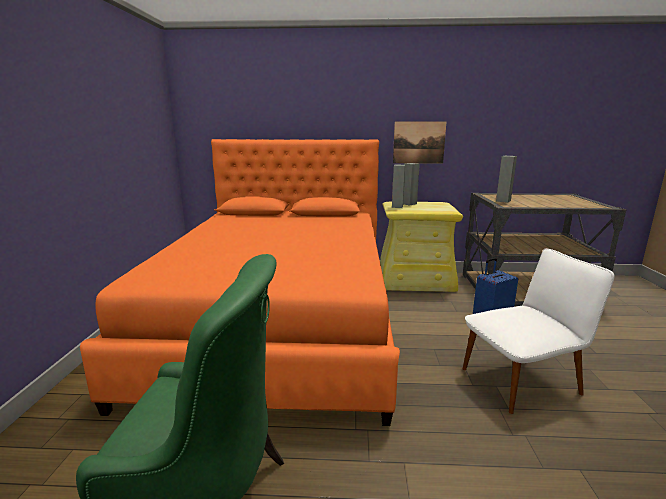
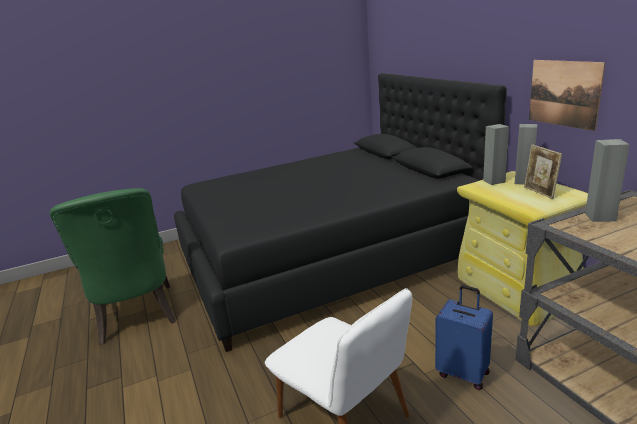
camera: 65 degrees right, 5 degrees up
orange bed [80,139,400,426] -> black bed [174,73,507,352]
none -> picture frame [524,144,562,199]

